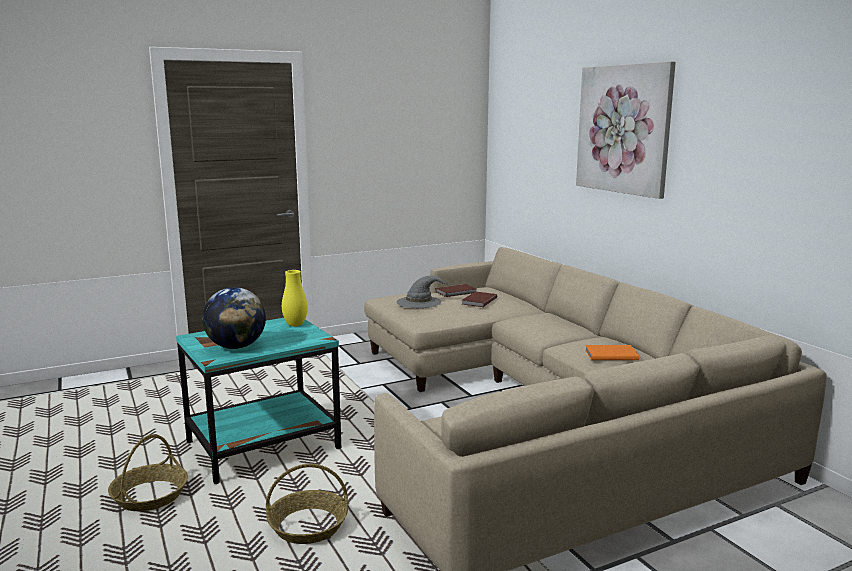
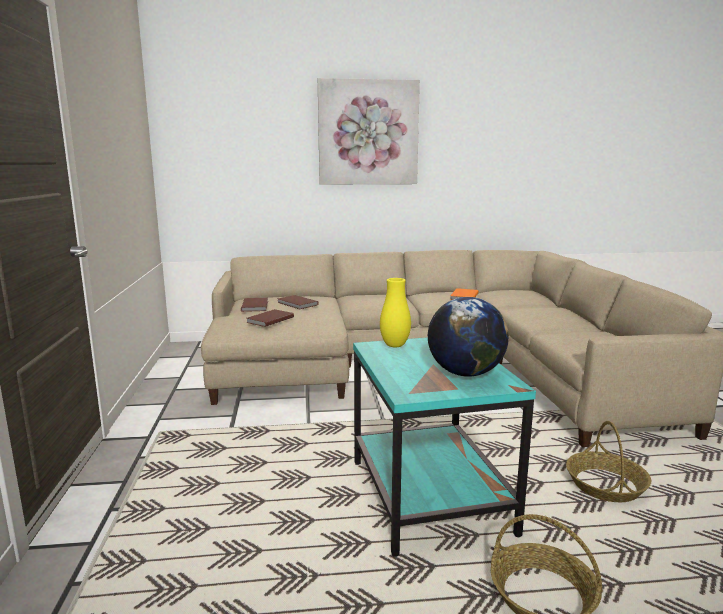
camera: 70 degrees left, 0 degrees up
grey hat [397,276,451,308] -> brown book [246,309,294,327]

